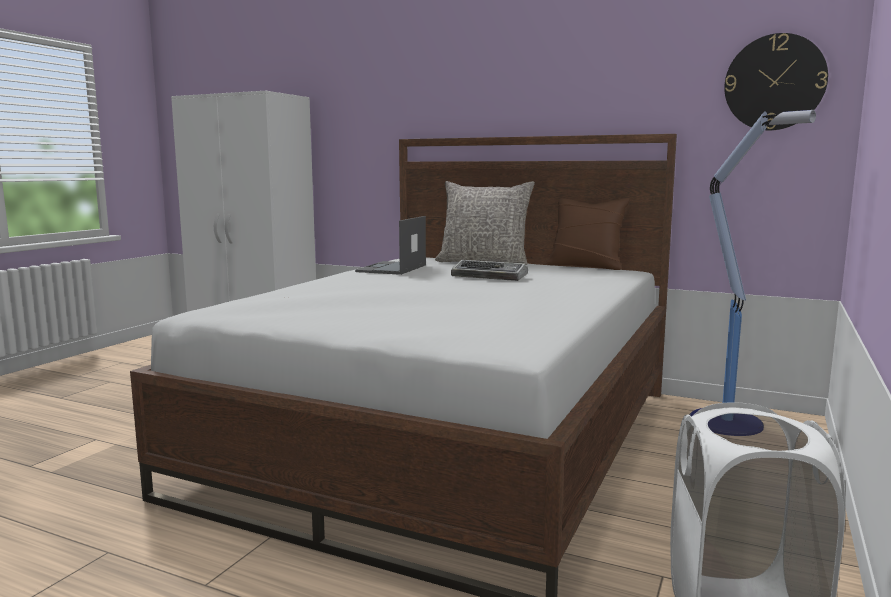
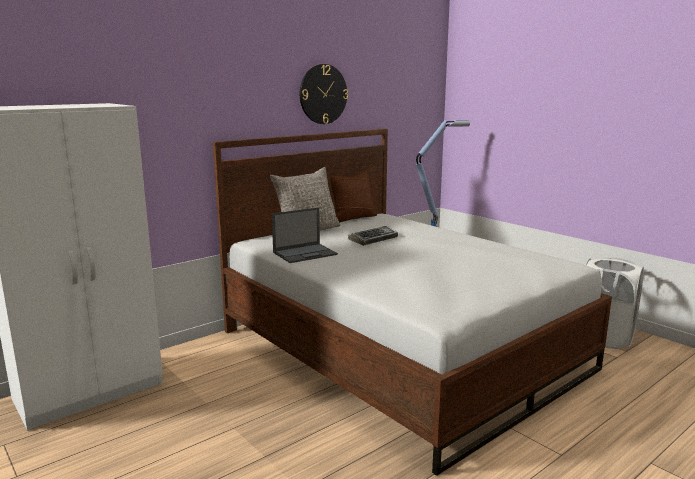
camera: 65 degrees left, 5 degrees up
laptop [355,216,426,275] -> laptop turned 75 degrees counterclockwise [272,207,338,263]
wall clock [724,33,828,130] -> wall clock moved to [300,64,348,124]

